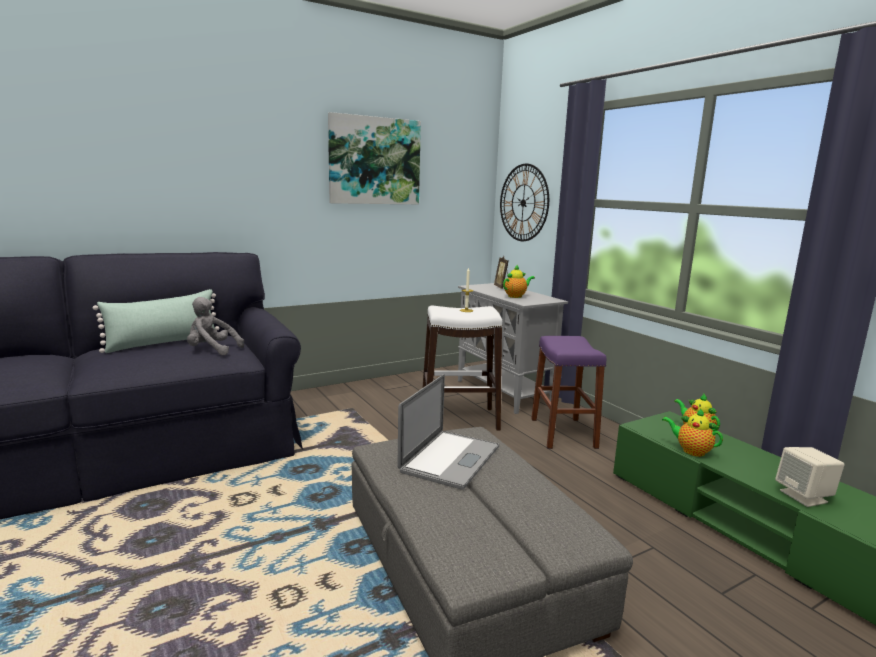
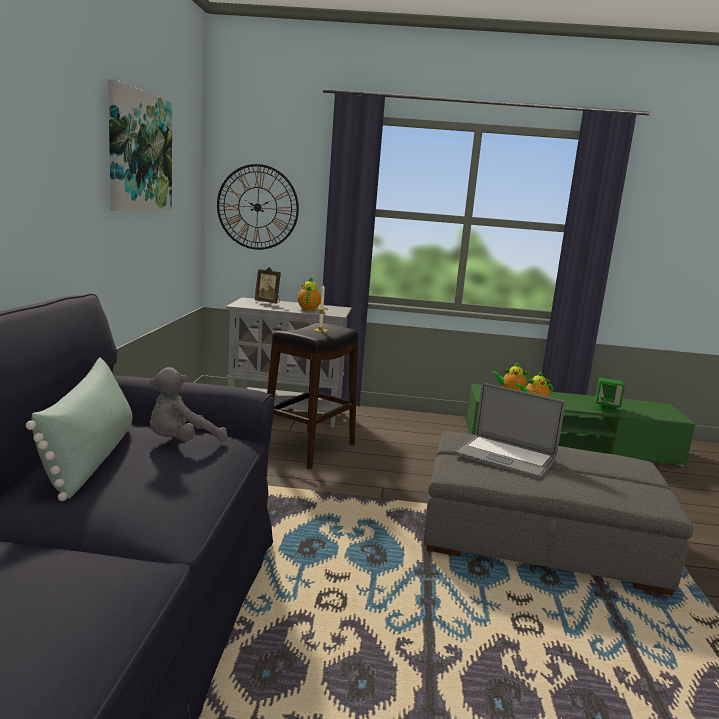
camera: 55 degrees left, 0 degrees up
laptop [397,374,499,489] -> laptop turned 150 degrees clockwise [454,383,566,479]
white stool [422,305,502,431] -> black stool [267,323,359,469]
purple stool [531,336,606,449] -> none
beige speaker [775,447,844,507] -> green speaker [596,378,625,413]

